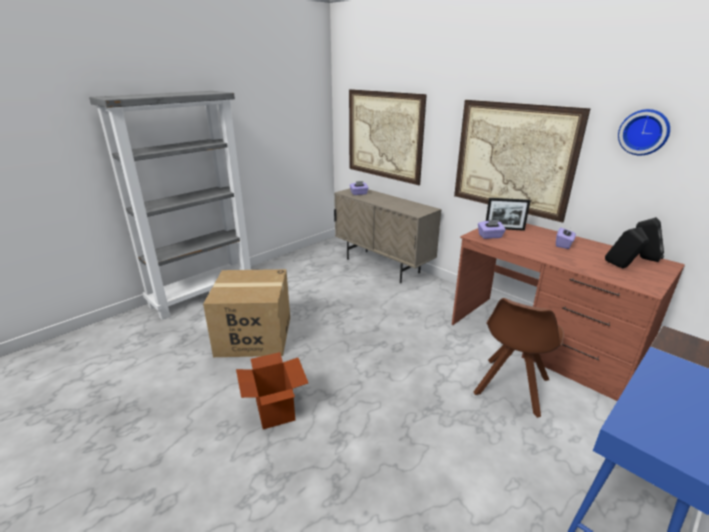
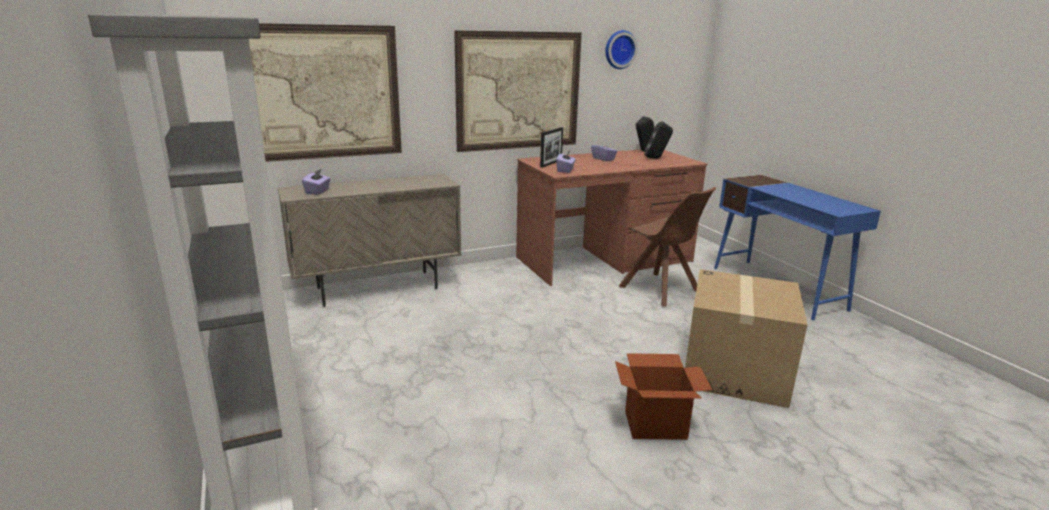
camera: 70 degrees left, 5 degrees down
cardboard box [203,269,290,357] -> cardboard box moved to [685,269,808,408]

